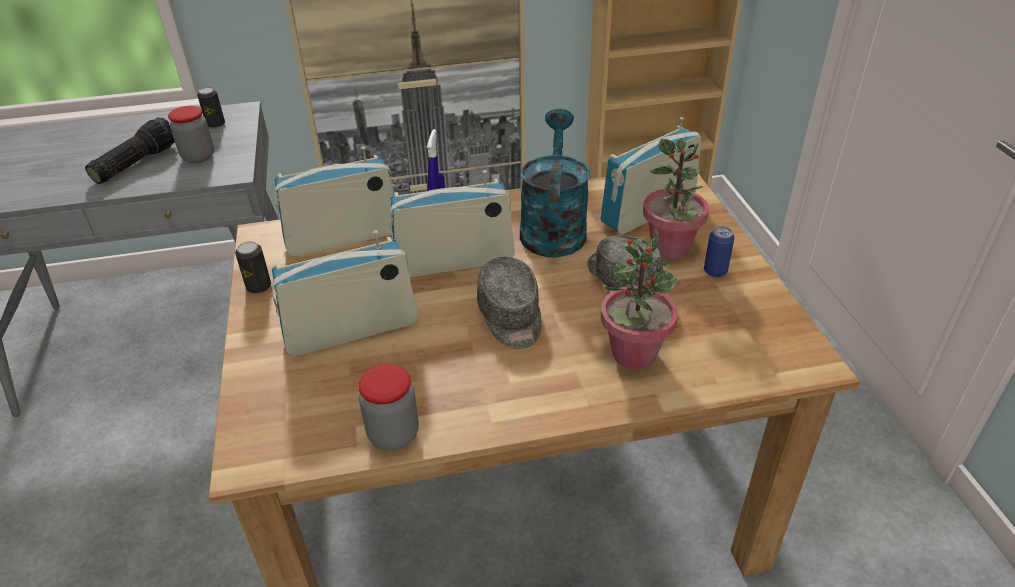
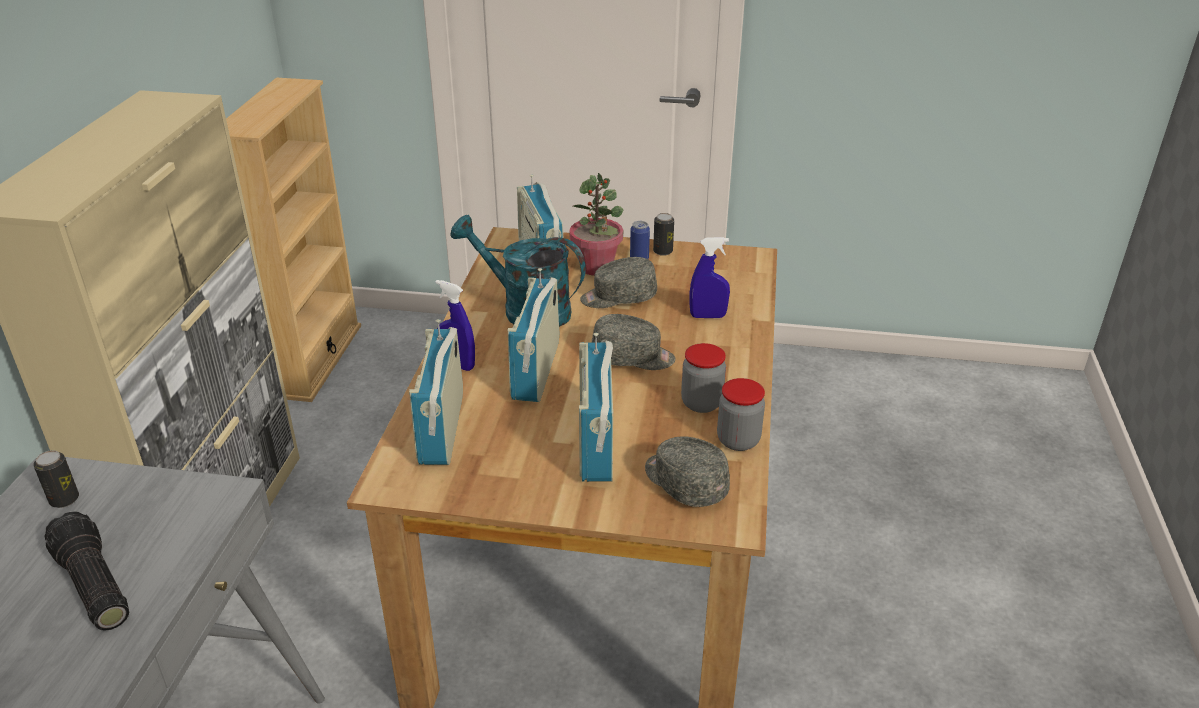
camera: 70 degrees left, 5 degrees down
jar [168,106,214,163] -> jar moved to [681,343,726,413]
can [235,241,271,294] -> can moved to [653,213,674,256]
potted plant [601,228,678,369] -> blue spray bottle [690,237,730,318]
none -> grey cap [645,436,730,507]

